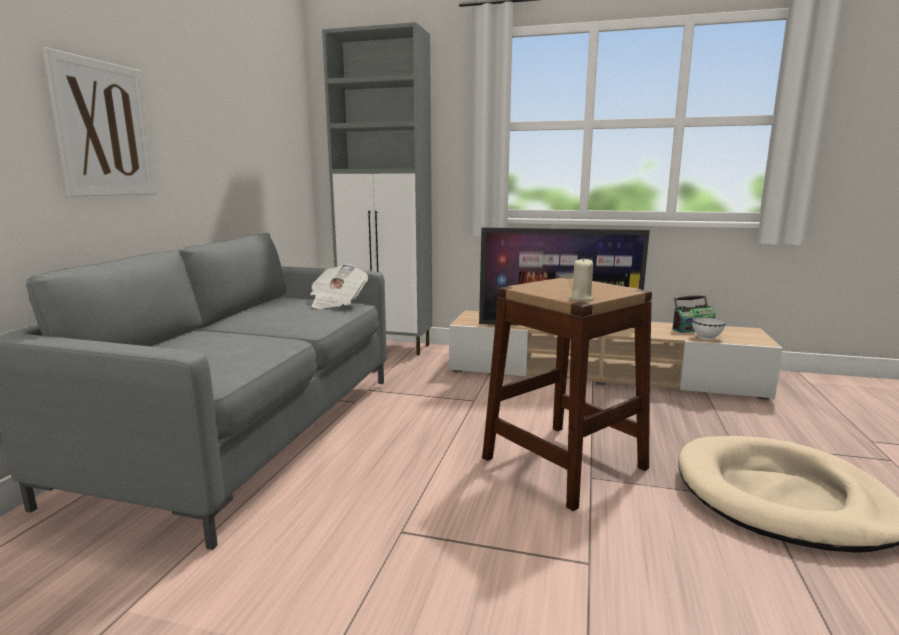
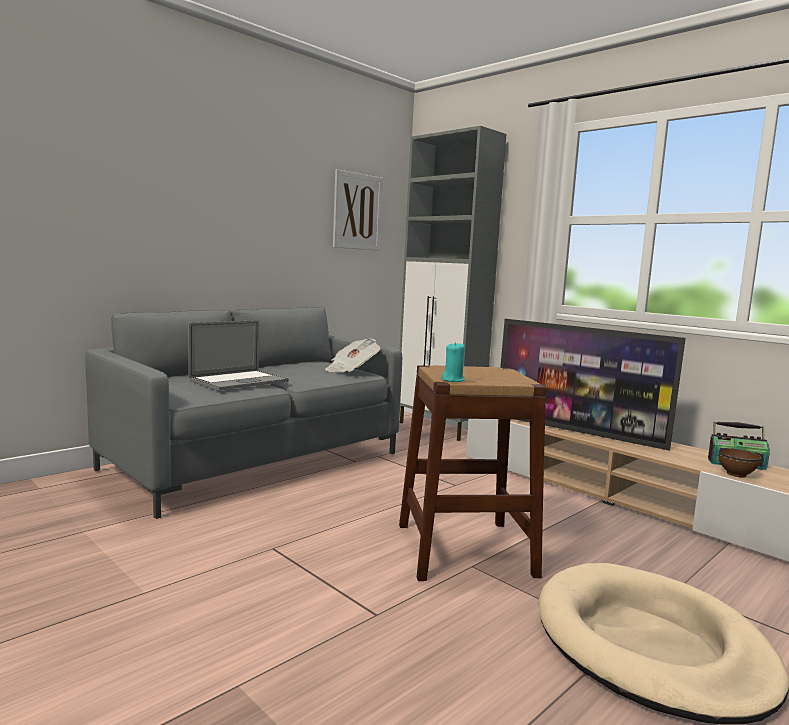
camera: 30 degrees right, 5 degrees down
picture [42,48,157,197] -> picture moved to [333,169,383,251]
beige candle [569,258,594,301] -> turquoise candle [441,342,465,382]
white bowl [692,317,726,340] -> brown bowl [718,448,761,478]
none -> laptop [188,320,289,390]

